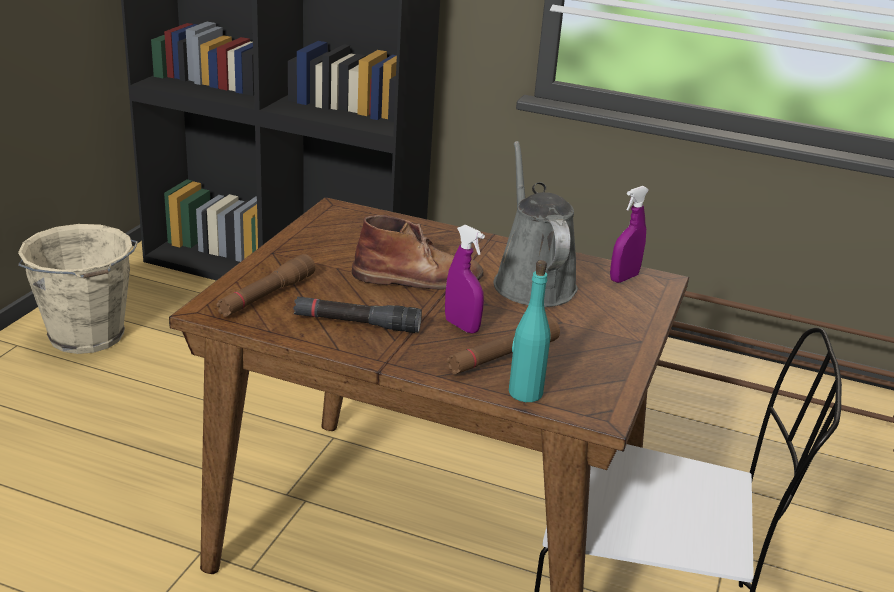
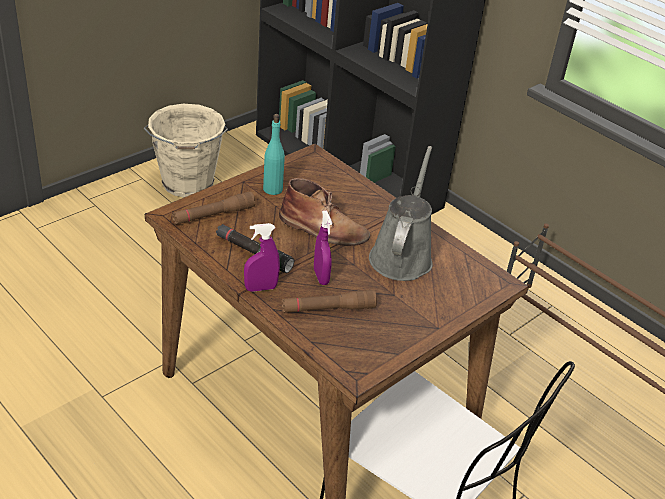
camera: 25 degrees right, 10 degrees up
turquoise bottle [509,260,551,402] -> turquoise bottle moved to [263,114,285,195]
purple spray bottle [610,186,649,283] -> purple spray bottle moved to [244,223,280,292]

